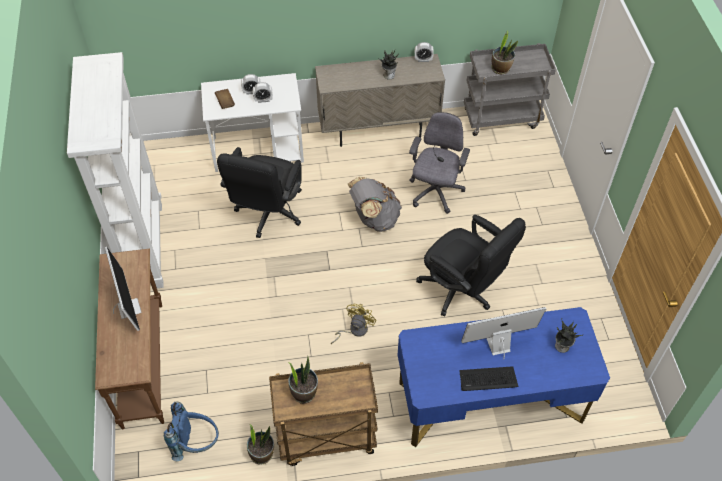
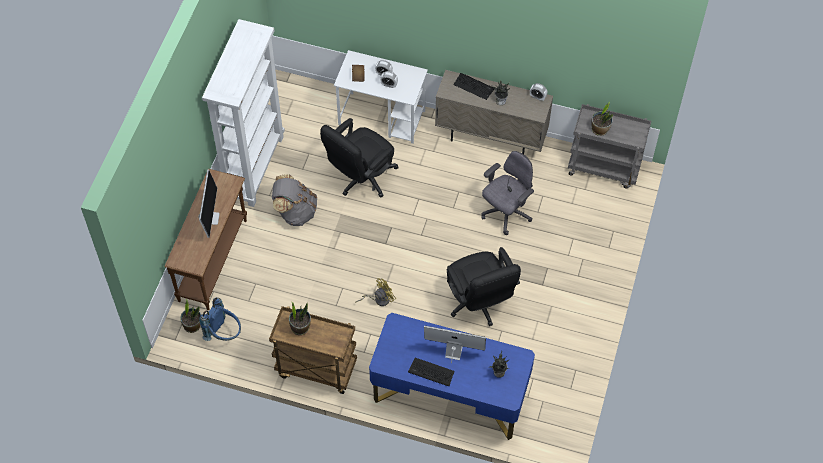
camera: 25 degrees right, 5 degrees up
potted plant [247,424,274,465] -> potted plant moved to [180,299,201,333]
grey backpack [348,177,402,232] -> grey backpack moved to [272,174,317,226]
none -> keyboard [453,73,494,100]

